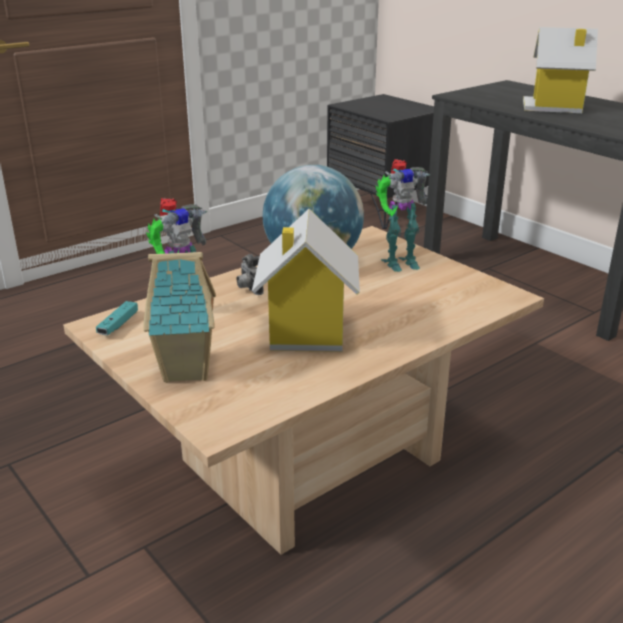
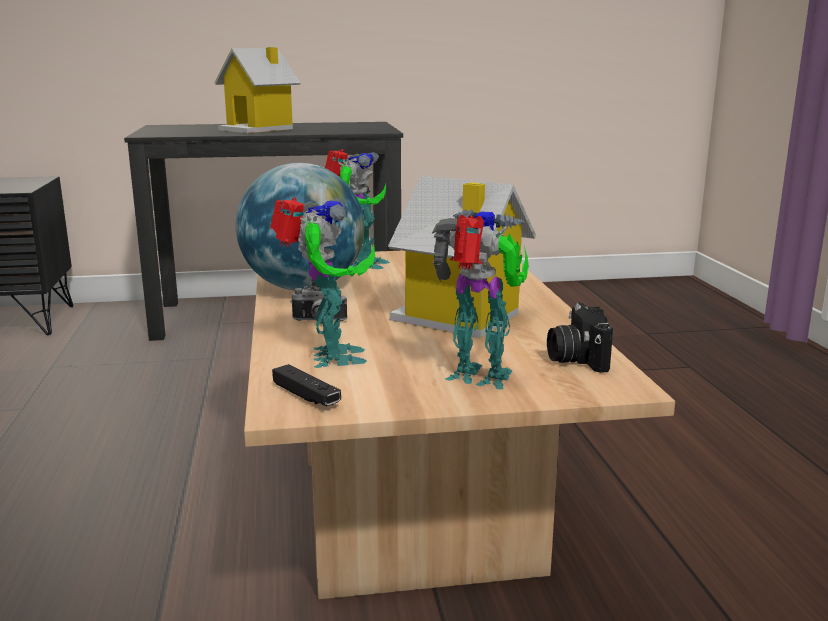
camera: 60 degrees left, 10 degrees down
turquoise game controller [96,301,138,335] -> black game controller [272,364,341,406]
toy house [143,252,216,383] -> toy robot [431,209,529,389]
none -> camera [547,303,613,373]

